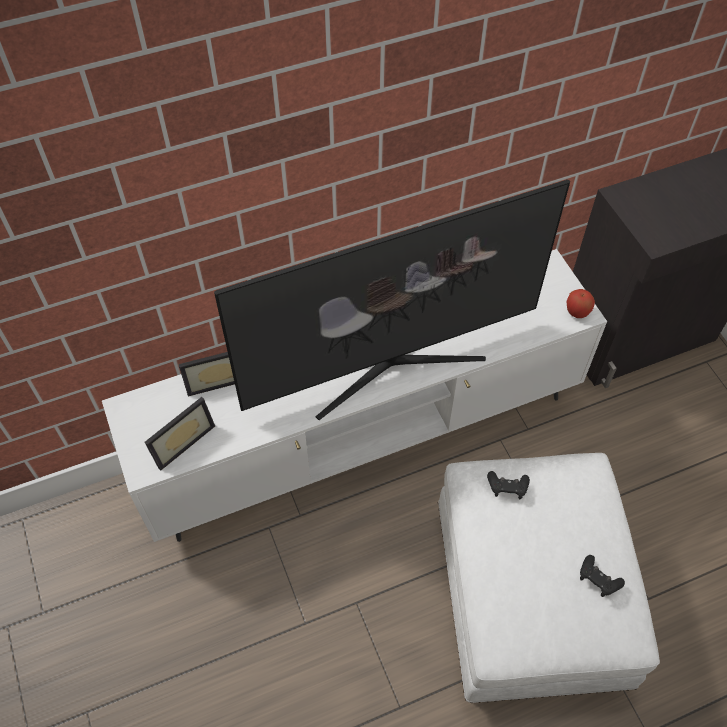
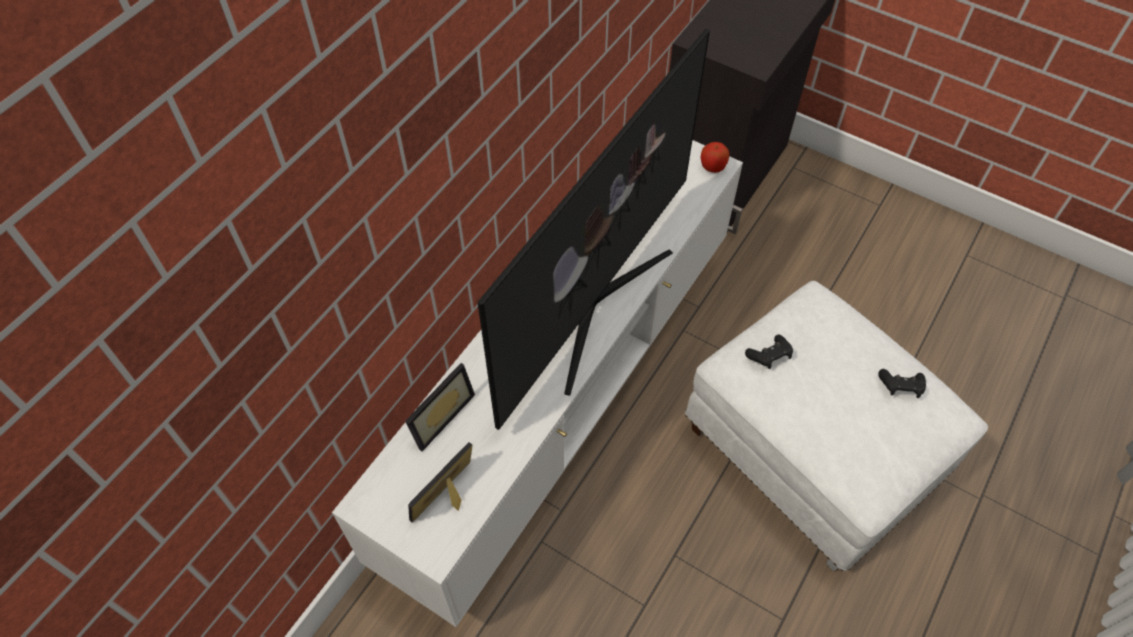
camera: 35 degrees left, 0 degrees up
picture frame [145,397,215,471] -> picture frame turned 150 degrees counterclockwise [408,442,472,523]

